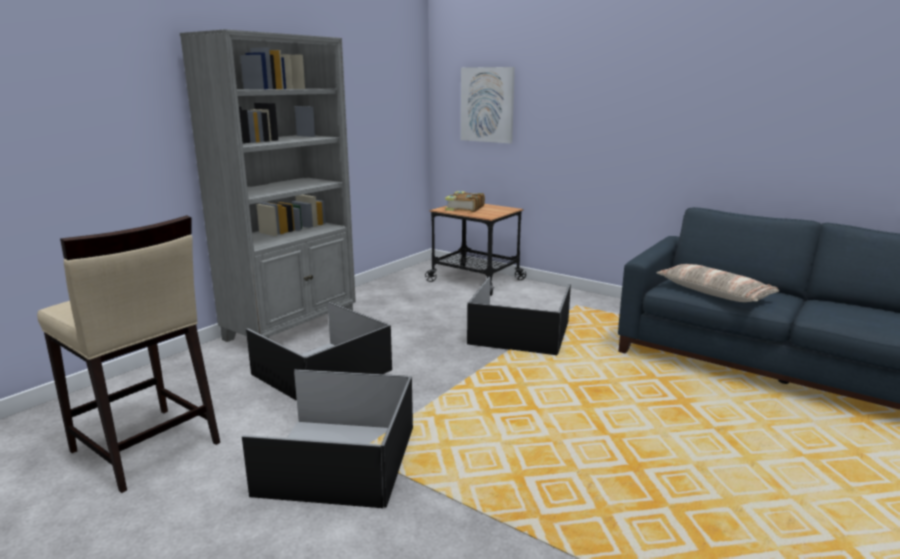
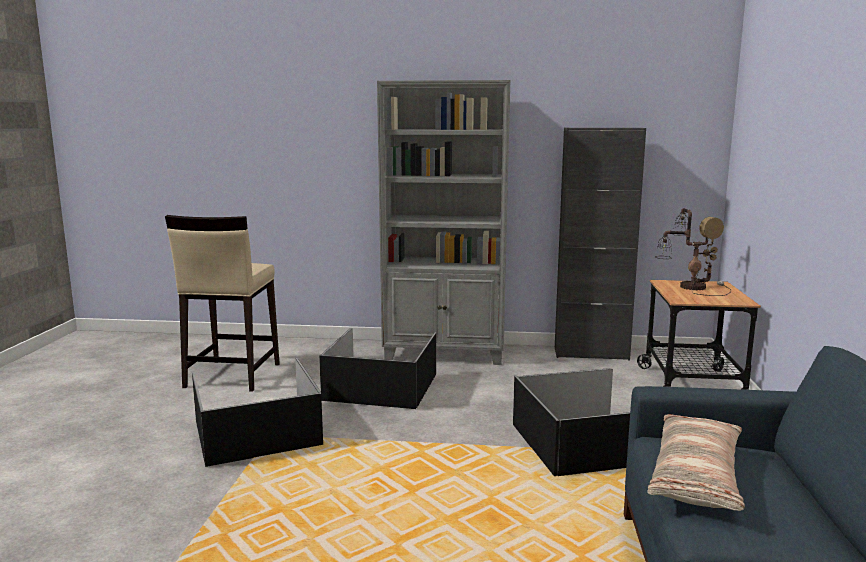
camera: 60 degrees right, 5 degrees down
book [445,191,485,212] -> table lamp [655,208,731,296]
picture [461,67,515,143] -> none
none -> black cabinet [555,128,646,361]

